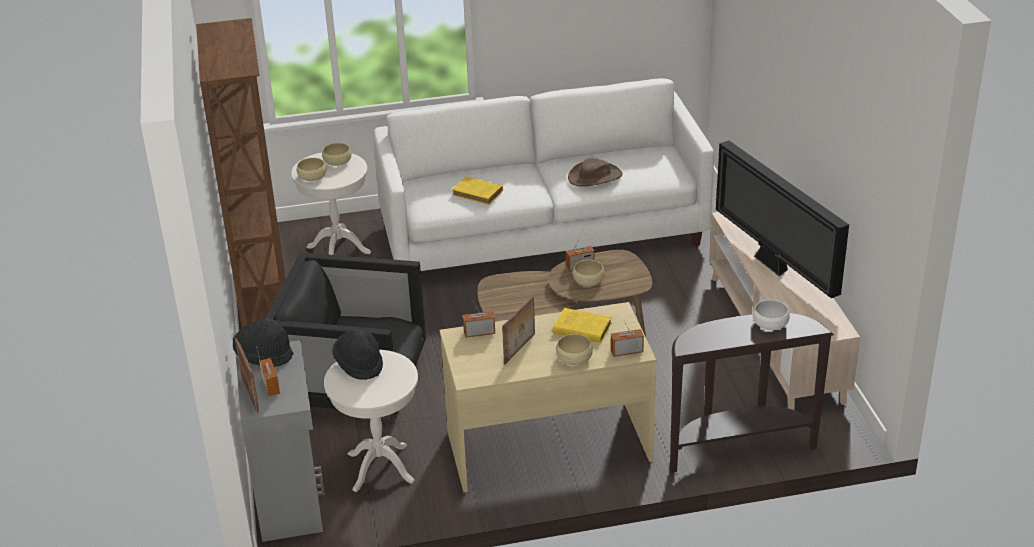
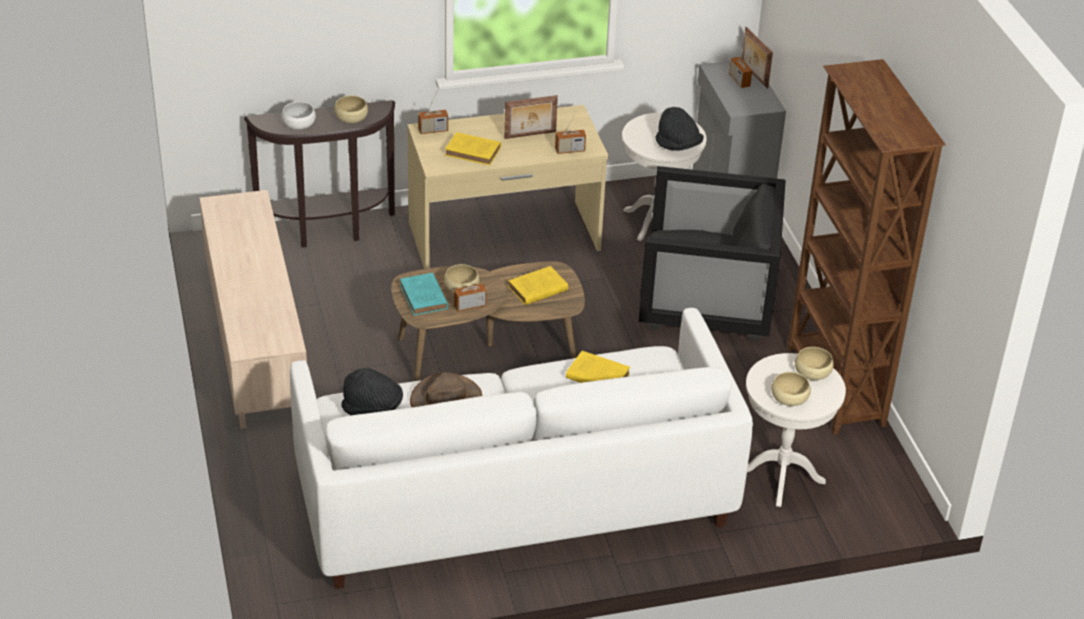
camera: 175 degrees right, 5 degrees up
black hat [233,318,293,367] -> black hat moved to [342,368,403,415]
picture frame [502,296,535,365] -> picture frame turned 135 degrees counterclockwise [504,95,558,139]
beige bowl [556,334,593,365] -> beige bowl moved to [334,96,368,123]
television [716,140,849,298] -> none
none -> turquoise book [400,273,448,315]
none -> yellow book [508,266,568,305]

